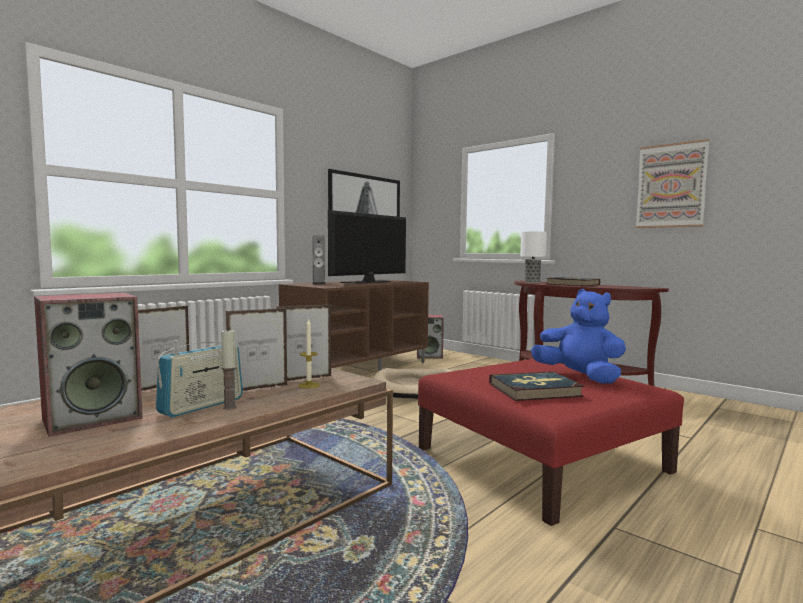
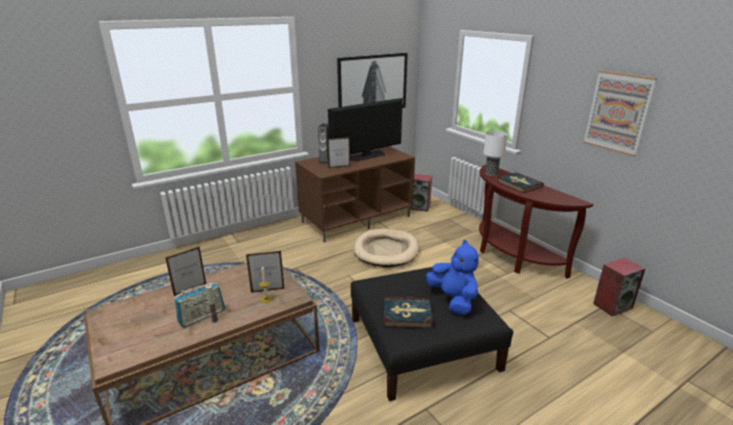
camera: 15 degrees right, 20 degrees up
speaker [34,293,143,437] -> speaker moved to [593,257,646,317]
picture frame [226,308,288,391] -> picture frame moved to [327,137,350,168]
red ottoman [418,359,684,526] -> black ottoman [351,267,513,401]

